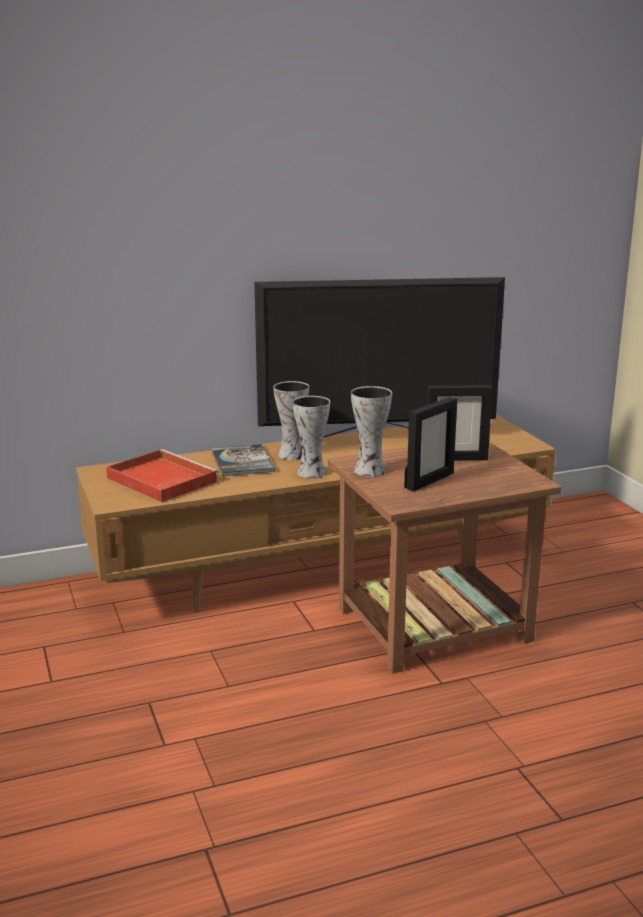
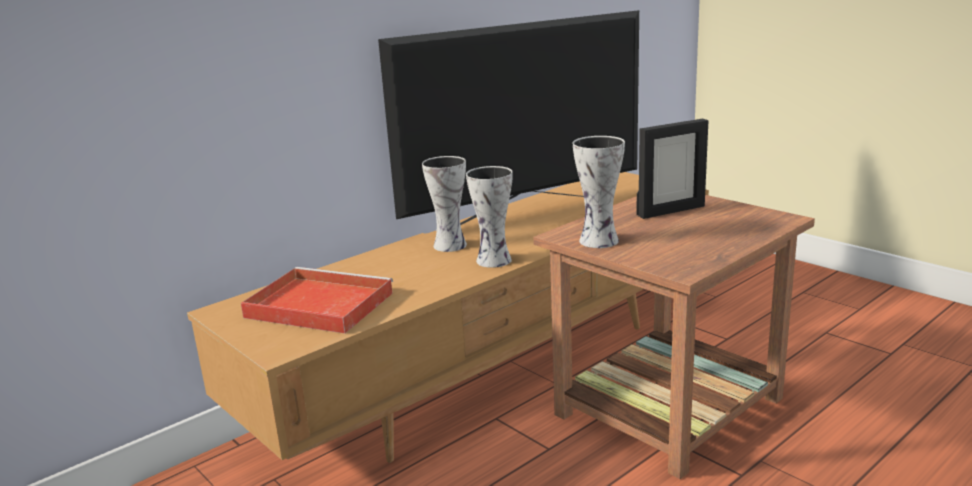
camera: 20 degrees left, 0 degrees up
book [212,444,276,476] -> none
picture frame [404,397,457,492] -> none

